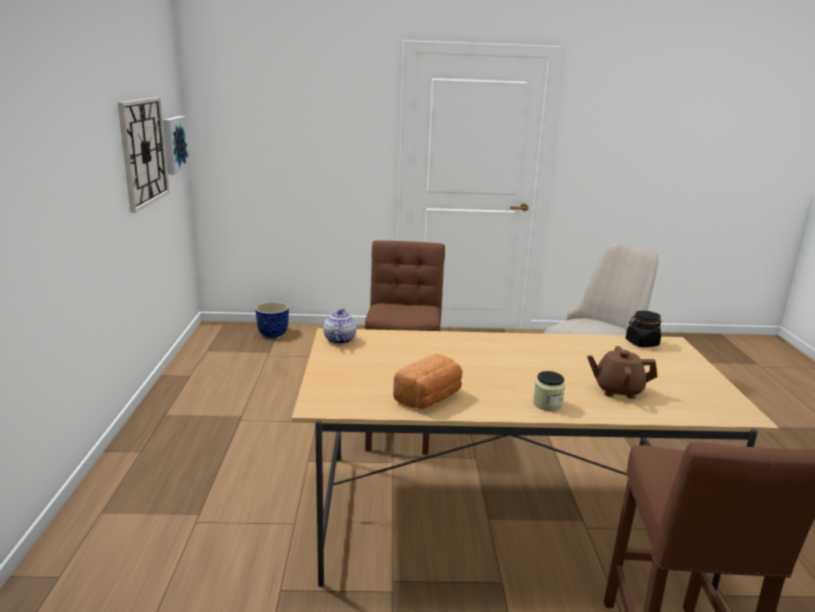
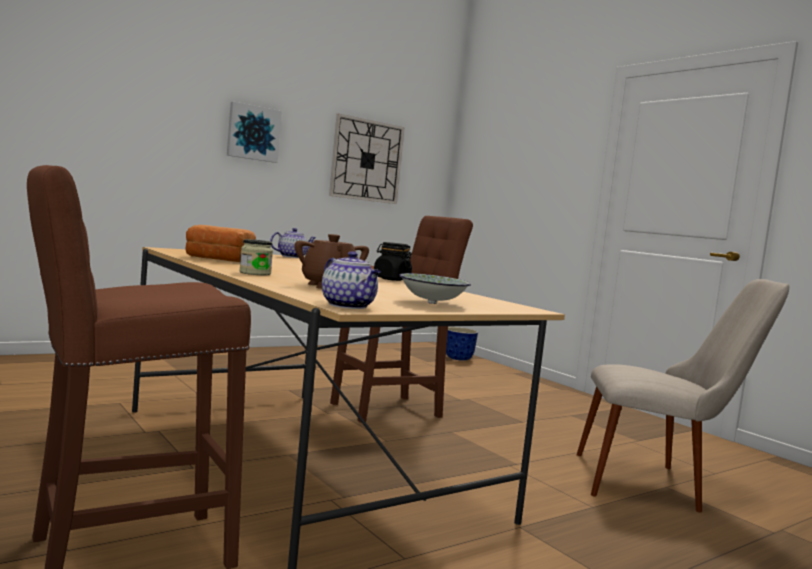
camera: 55 degrees right, 15 degrees down
picture [163,116,190,175] -> picture moved to [227,102,282,163]
black jar [626,311,661,347] -> black jar moved to [374,242,412,281]
none -> teapot [322,251,381,309]
none -> bowl [399,273,471,304]

